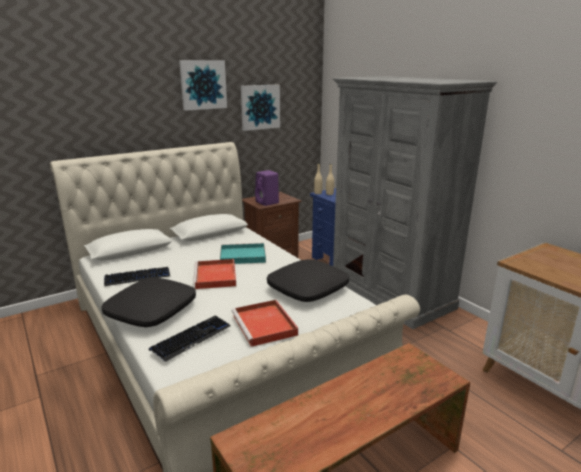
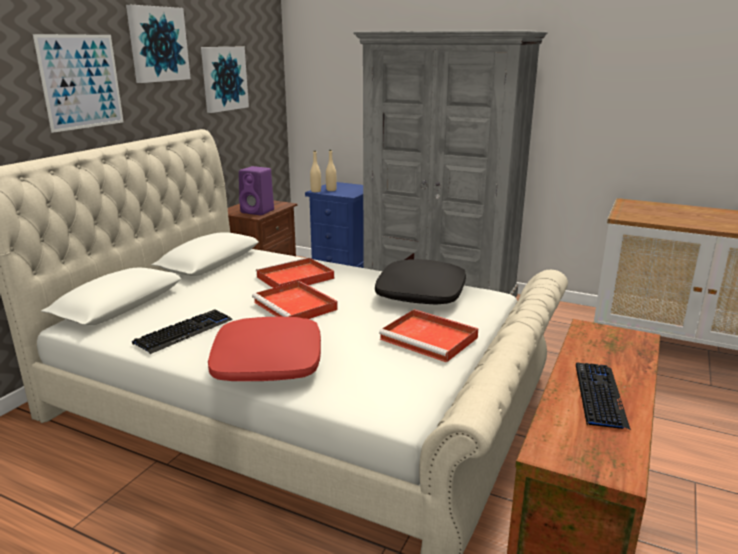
camera: 30 degrees left, 0 degrees up
black pillow [101,278,196,327] -> red pillow [208,317,321,381]
keyboard [149,315,231,362] -> keyboard moved to [576,362,631,430]
turquoise tray [220,243,266,264] -> red tray [256,257,334,288]
none -> picture [33,34,124,133]

